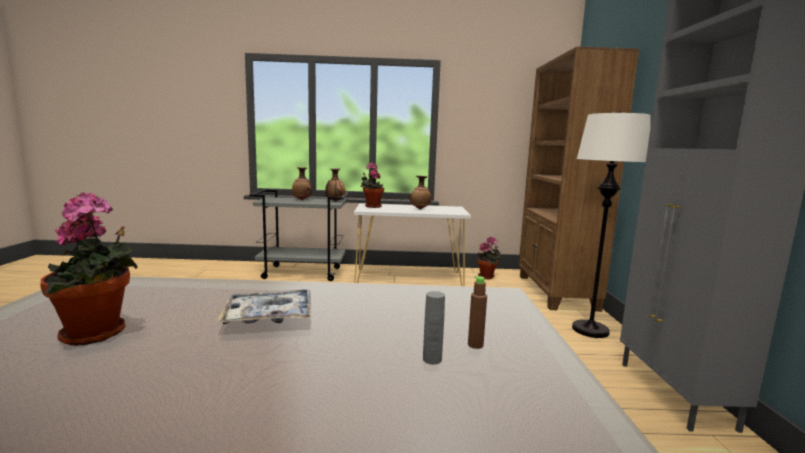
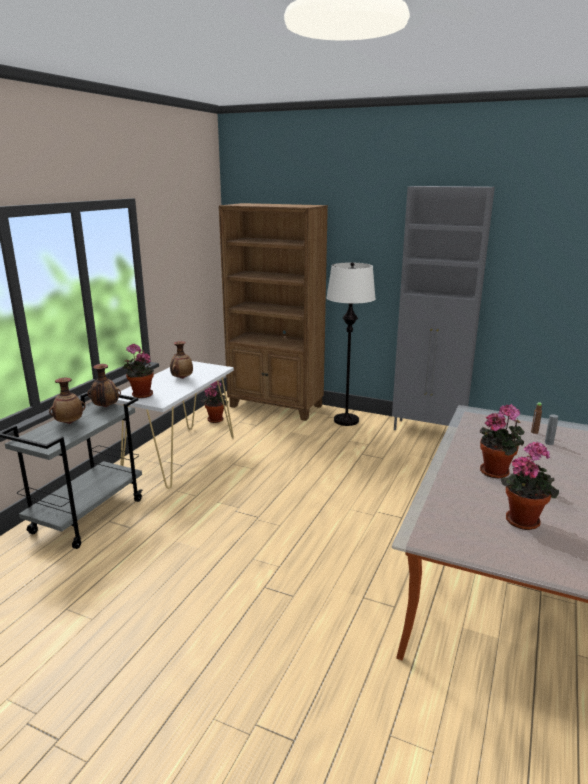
camera: 65 degrees left, 10 degrees up
tray [216,289,311,324] -> potted plant [480,404,525,479]

